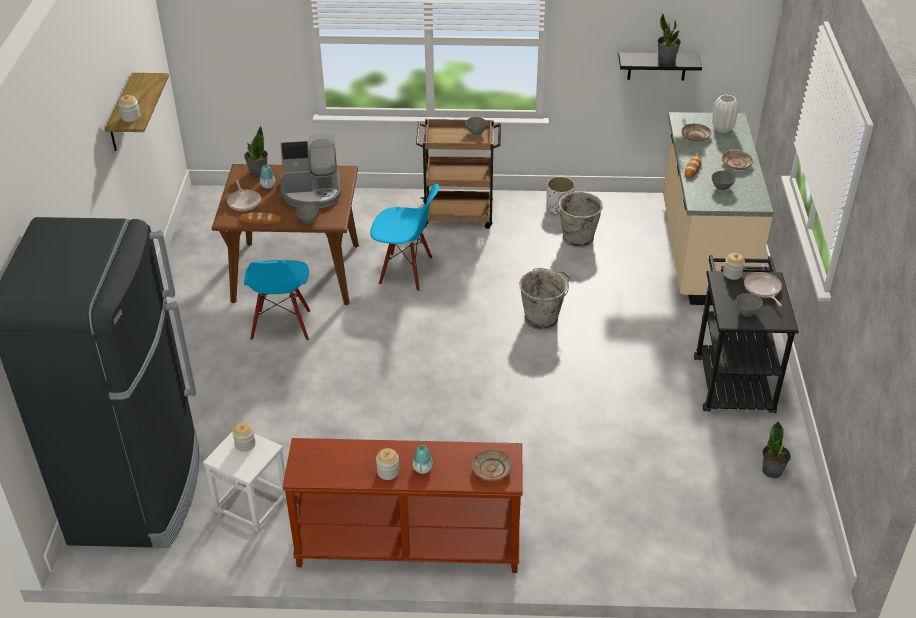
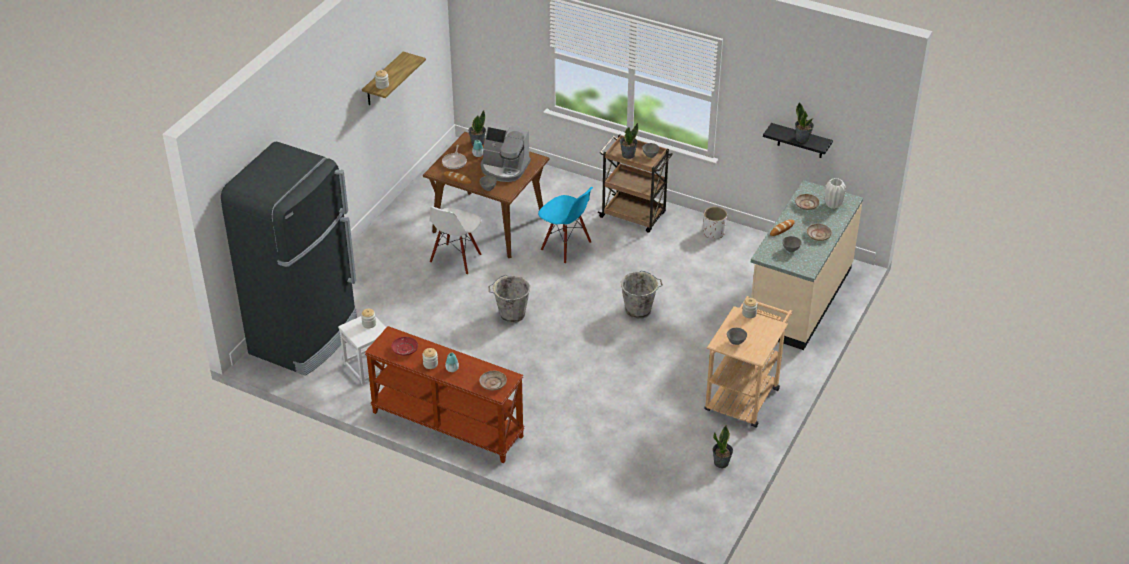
camera: 25 degrees right, 0 degrees up
blue chair [244,260,310,341] -> white chair [430,207,481,275]
grey bucket [555,192,603,247] -> grey bucket moved to [488,275,530,323]
black cart [694,255,799,413] -> beige cart [704,296,792,428]
frying pan [744,272,782,306] -> none
none -> red plate [391,337,418,356]
none -> potted plant [620,123,638,159]

